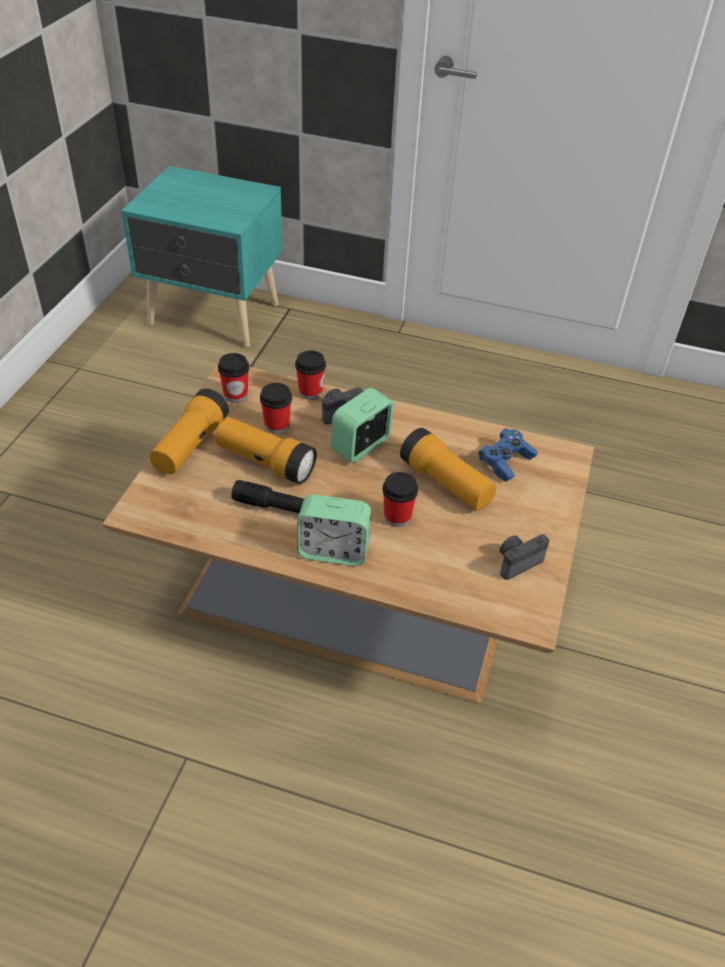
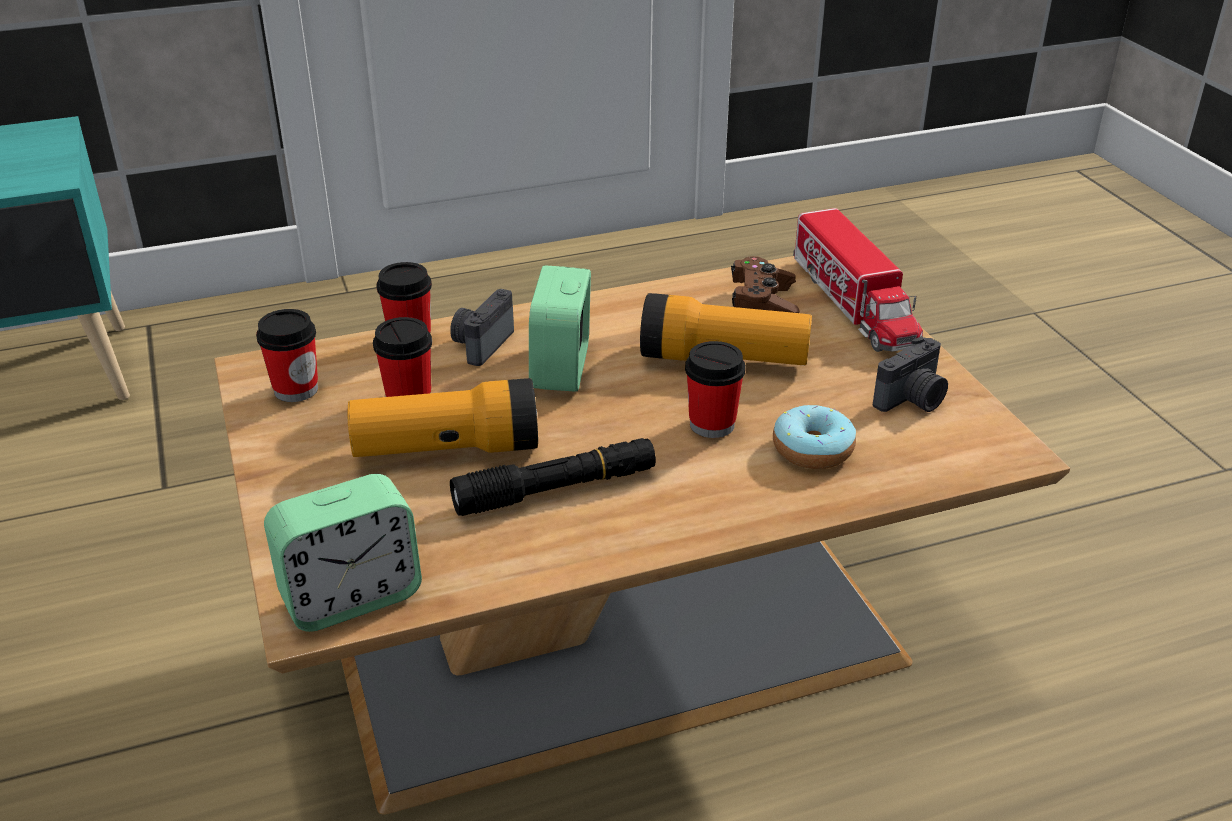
camera: 35 degrees left, 10 degrees down
flashlight [150,389,229,474] -> none
alarm clock [297,494,371,566] -> alarm clock moved to [264,474,422,632]
blue game controller [479,428,538,482] -> brown game controller [731,256,800,313]
camera [500,534,549,580] -> camera turned 150 degrees counterclockwise [873,336,948,412]
none -> donut [773,405,856,469]
none -> toy truck [793,208,923,352]

